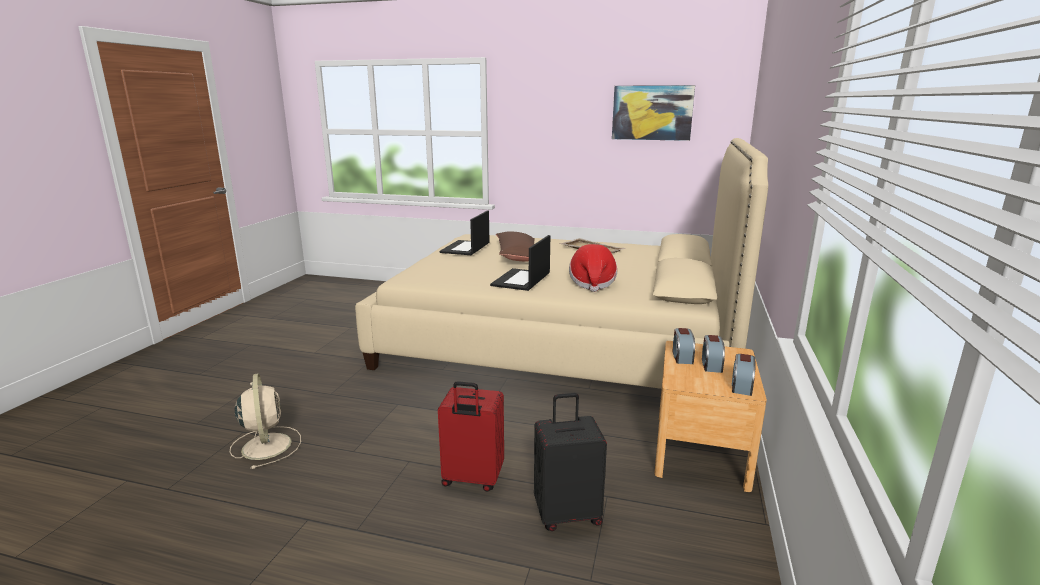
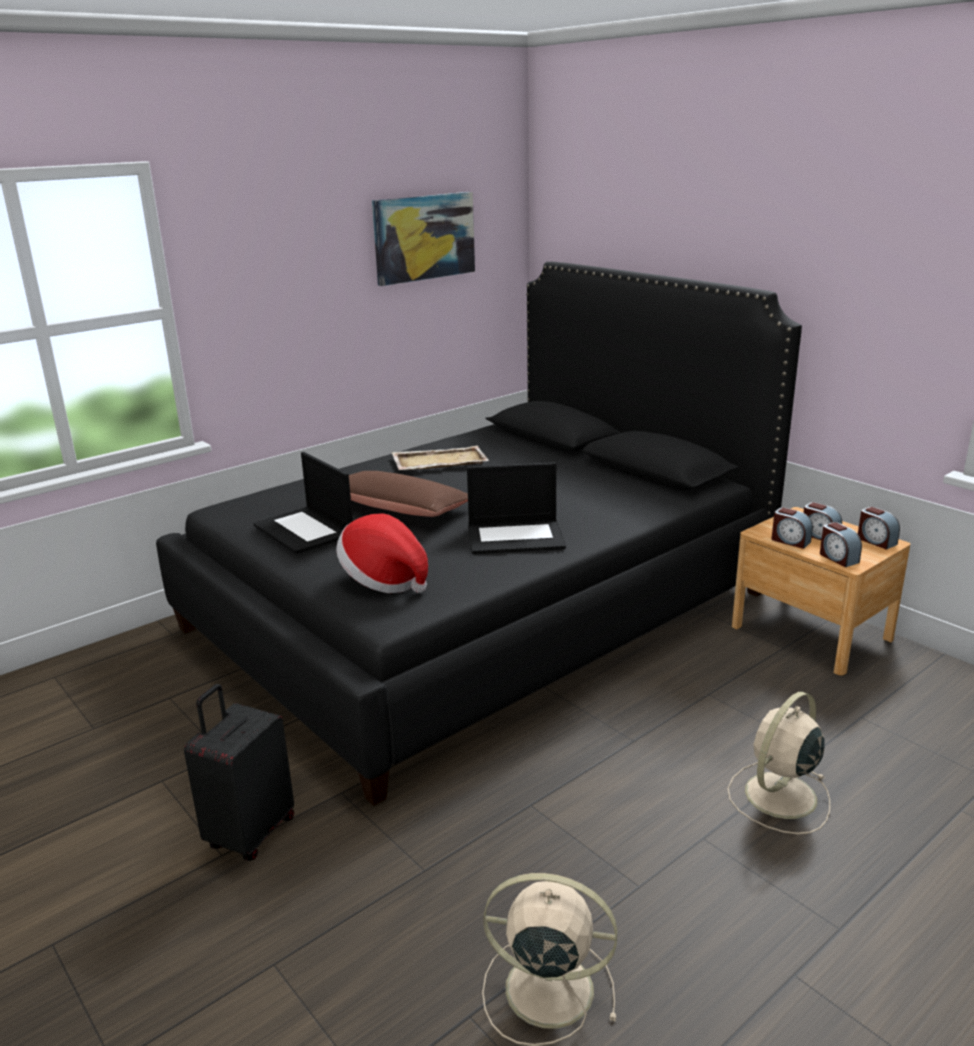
camera: 55 degrees left, 5 degrees up
beige bed [355,138,768,389] -> black bed [156,262,802,806]
red suitcase [438,381,504,492] -> beige fan [728,691,830,834]
laptop [490,235,550,291] -> laptop turned 60 degrees counterclockwise [467,462,566,554]
black suitcase [534,393,607,531] -> black suitcase moved to [184,684,294,861]
hat [569,244,617,292] -> hat moved to [336,513,428,593]
none -> alarm clock [820,522,862,567]

